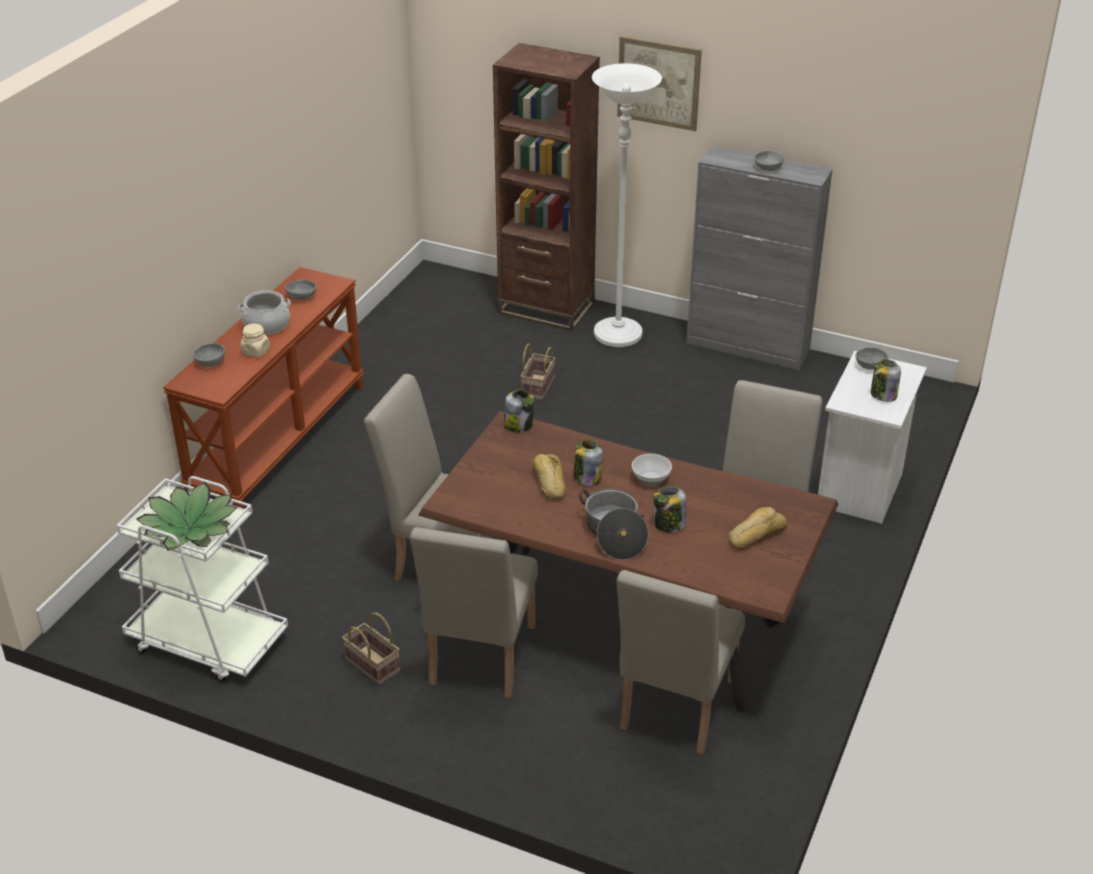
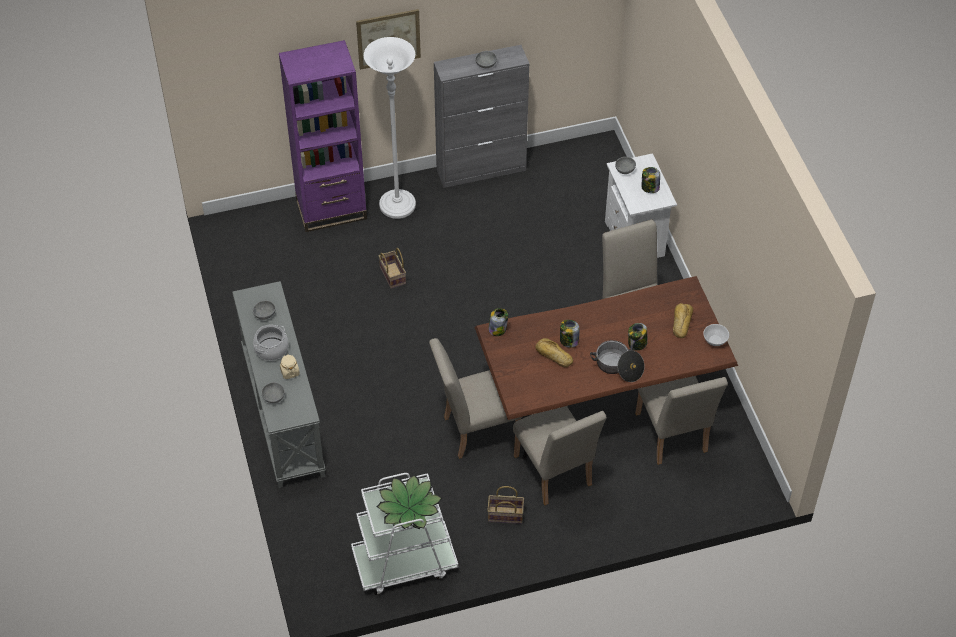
camera: 40 degrees left, 15 degrees up
brown console table [163,267,364,508] -> grey console table [232,281,326,488]
brown bookcase [493,43,600,331] -> purple bookcase [279,40,367,232]
bowl [632,454,672,486] -> bowl moved to [703,324,729,346]

